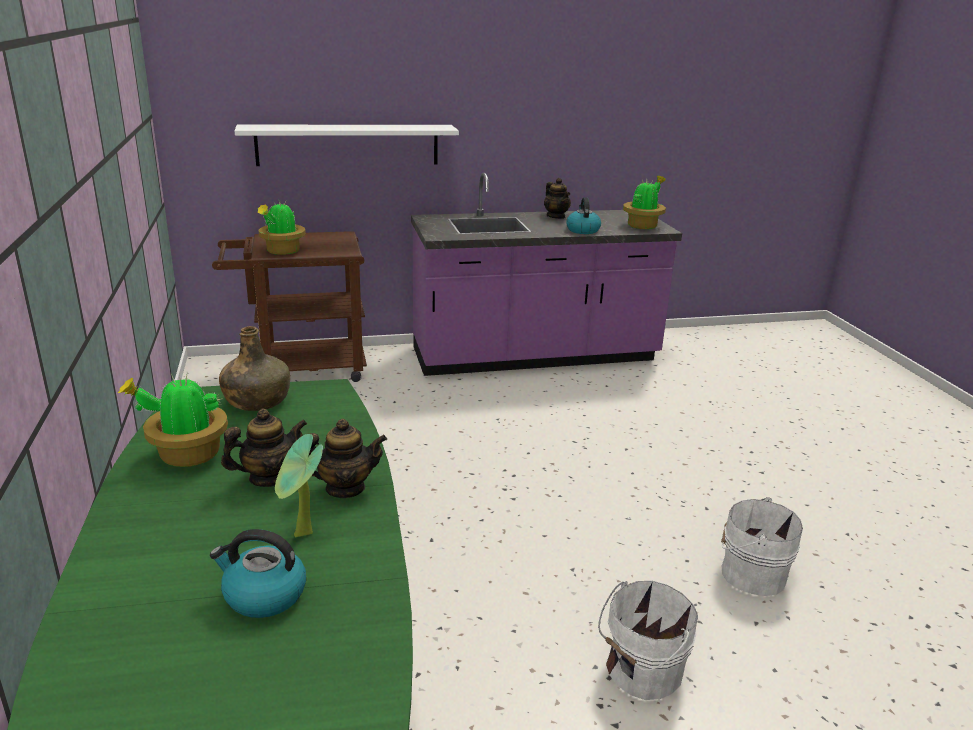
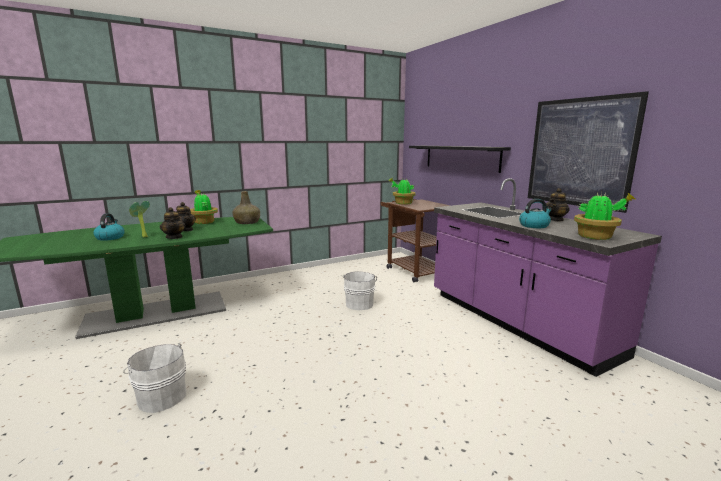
camera: 75 degrees right, 10 degrees down
white shelf [235,125,459,166] -> black shelf [409,146,511,173]
white bucket [721,497,803,596] -> white bucket moved to [343,272,377,310]
none -> picture [528,91,649,213]

